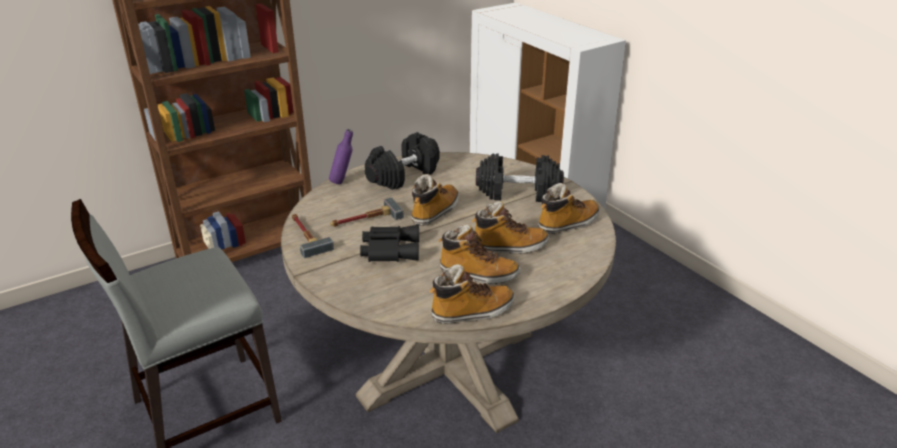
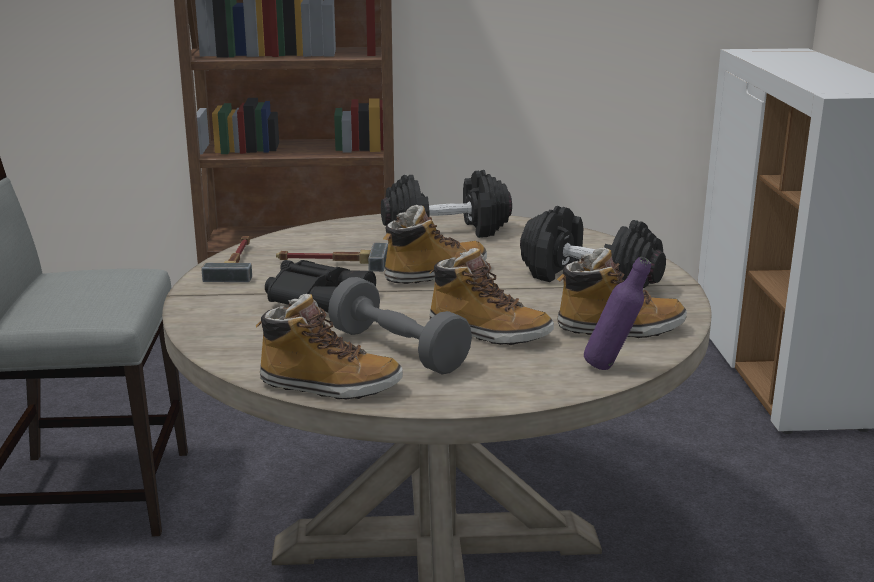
camera: 30 degrees right, 10 degrees down
purple bottle [329,129,353,184] -> purple bottle moved to [584,257,651,370]
boot [439,225,520,284] -> grey dumbbell [328,277,472,374]

